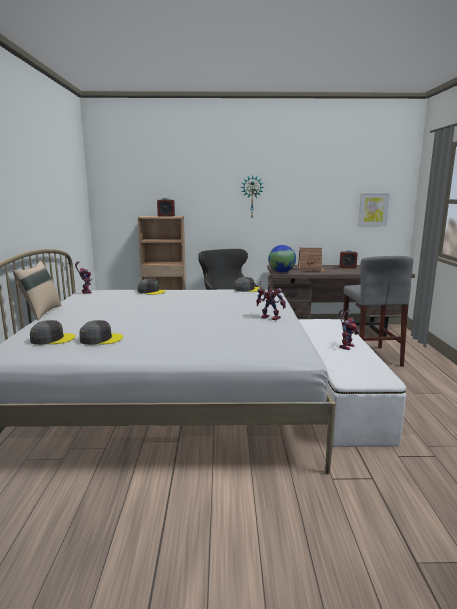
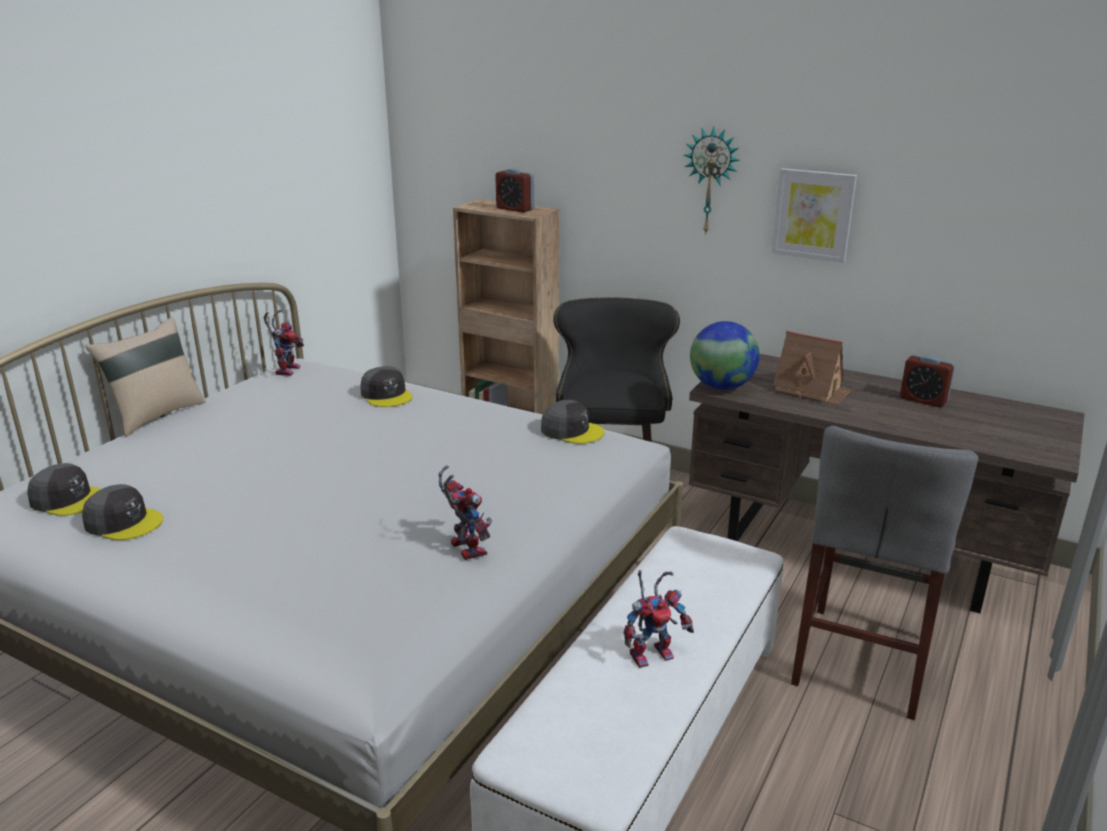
camera: 30 degrees right, 10 degrees up
picture [358,193,390,226] -> picture moved to [772,168,857,263]

